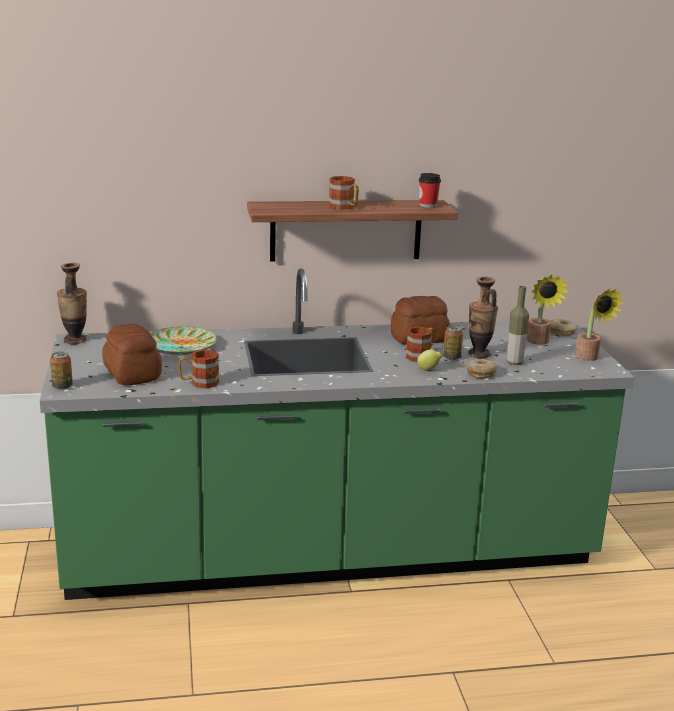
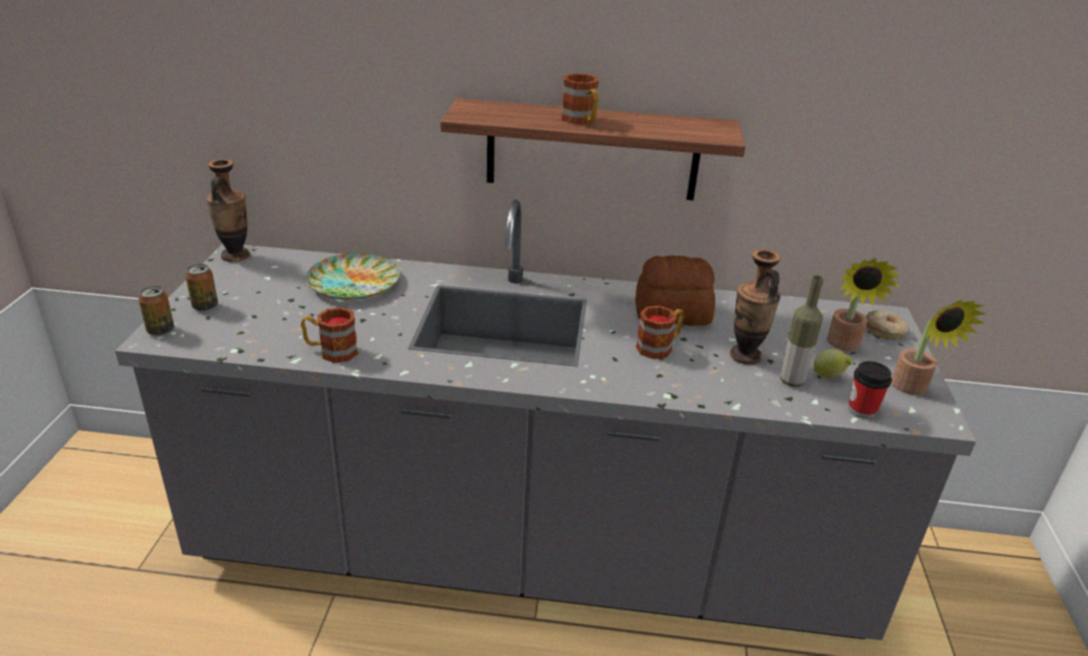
camera: 15 degrees right, 10 degrees up
green counter [40,268,635,600] -> grey counter [115,200,976,640]
bread [102,324,162,386] -> none
lemon [417,350,442,371] -> lemon moved to [813,349,852,378]
cup [419,173,441,208] -> cup moved to [848,361,892,419]
can [443,326,463,360] -> can moved to [185,264,218,311]
donut [467,359,498,378] -> none

